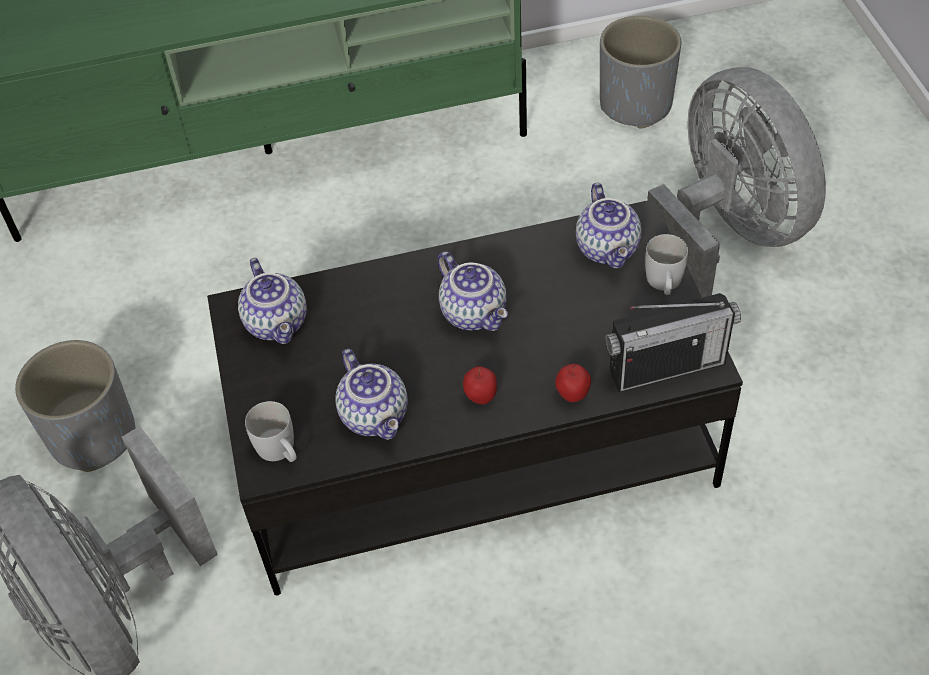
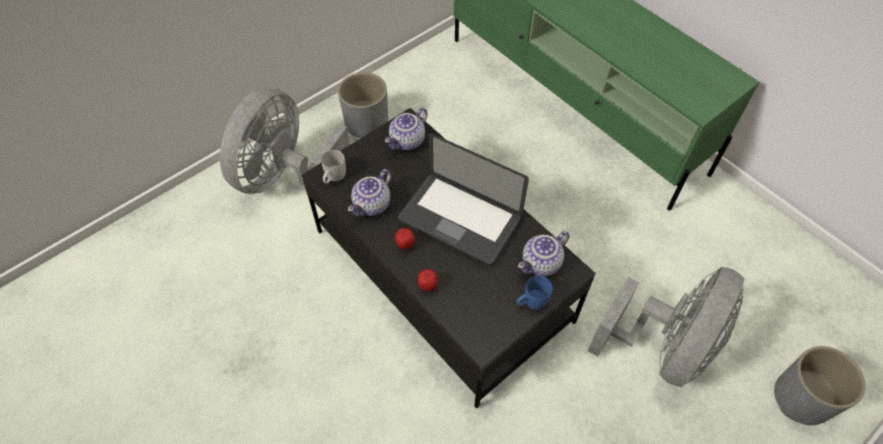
camera: 60 degrees right, 5 degrees up
teapot [438,251,508,331] -> laptop [398,133,529,266]
grey planter [600,15,681,129] -> grey planter moved to [774,346,866,425]
radio [606,293,741,392] -> none
white mug [645,234,688,295] -> blue mug [516,276,553,310]

